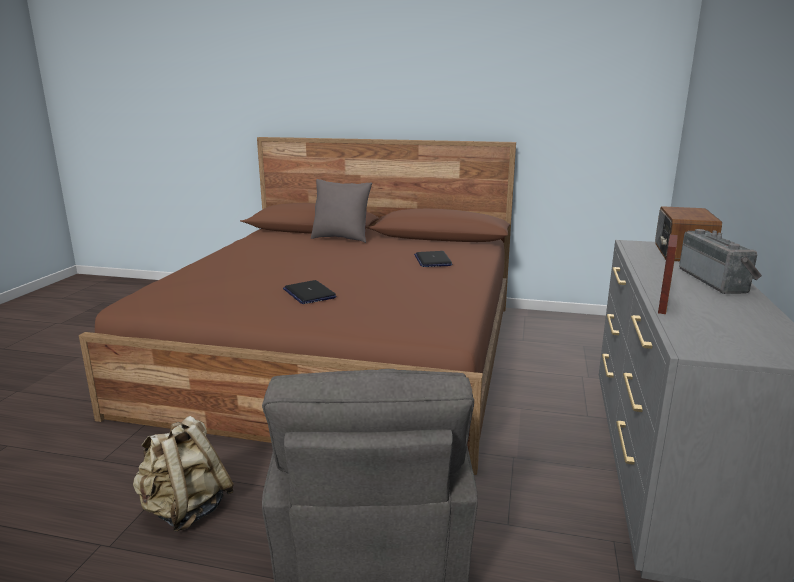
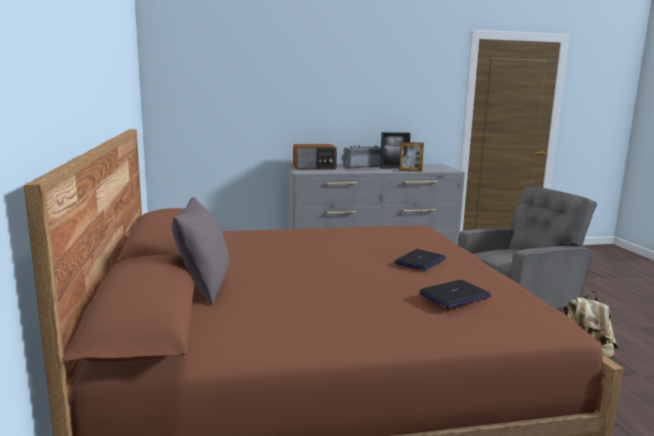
camera: 115 degrees left, 5 degrees down
laptop [414,251,452,267] -> laptop moved to [419,280,491,308]
none -> picture frame [380,132,411,169]

